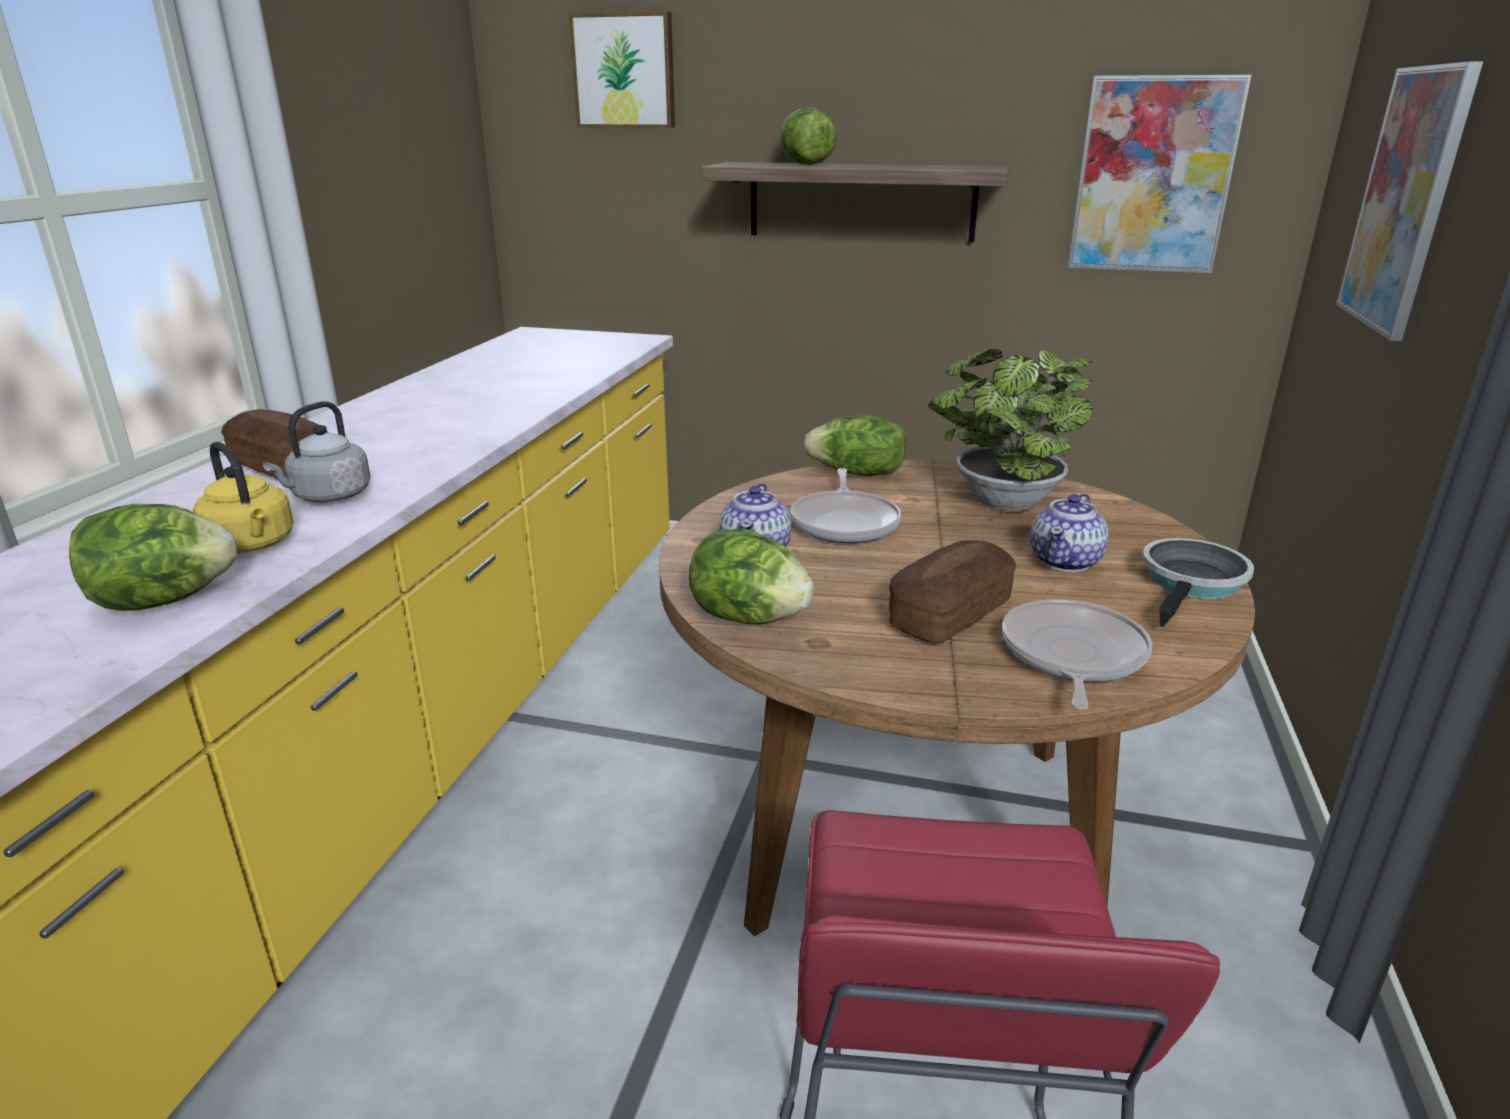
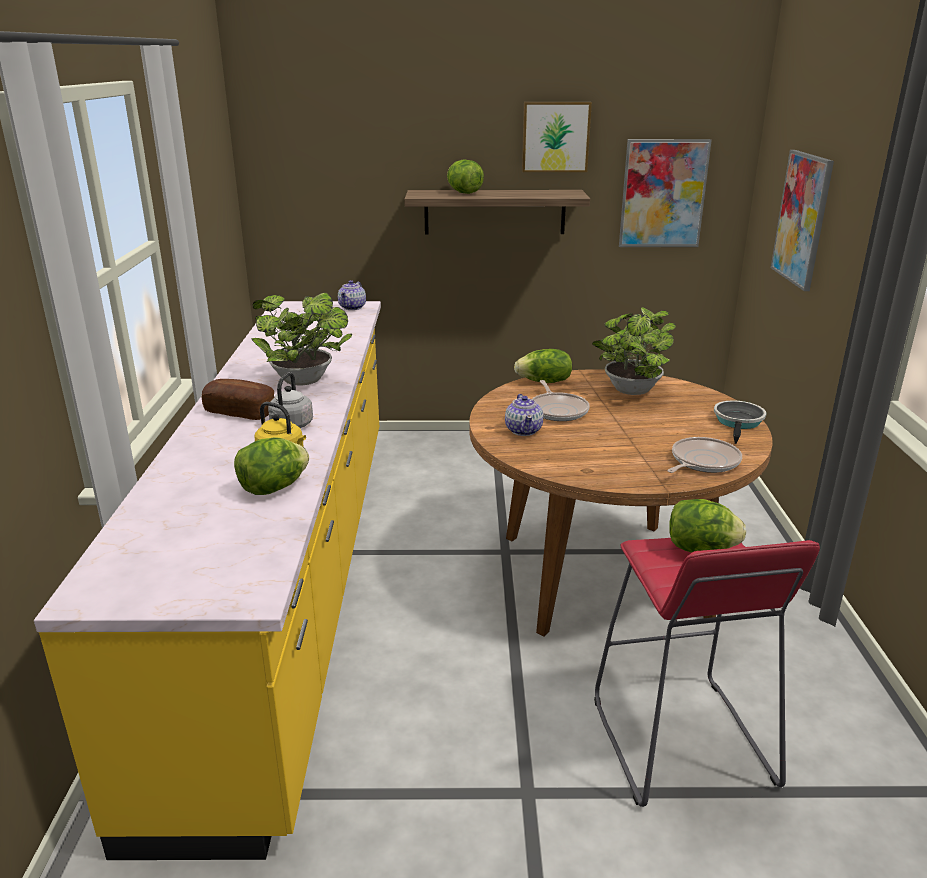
camera: 15 degrees left, 0 degrees up
picture [569,11,675,128] -> picture moved to [522,102,592,172]
lettuce [688,529,814,625] -> lettuce moved to [669,499,746,553]
bread [889,540,1016,644] -> none
frying pan [1002,599,1152,710] -> frying pan turned 45 degrees clockwise [668,437,742,473]
teapot [1030,494,1109,572] -> teapot moved to [338,280,366,310]
none -> potted plant [251,293,352,385]

